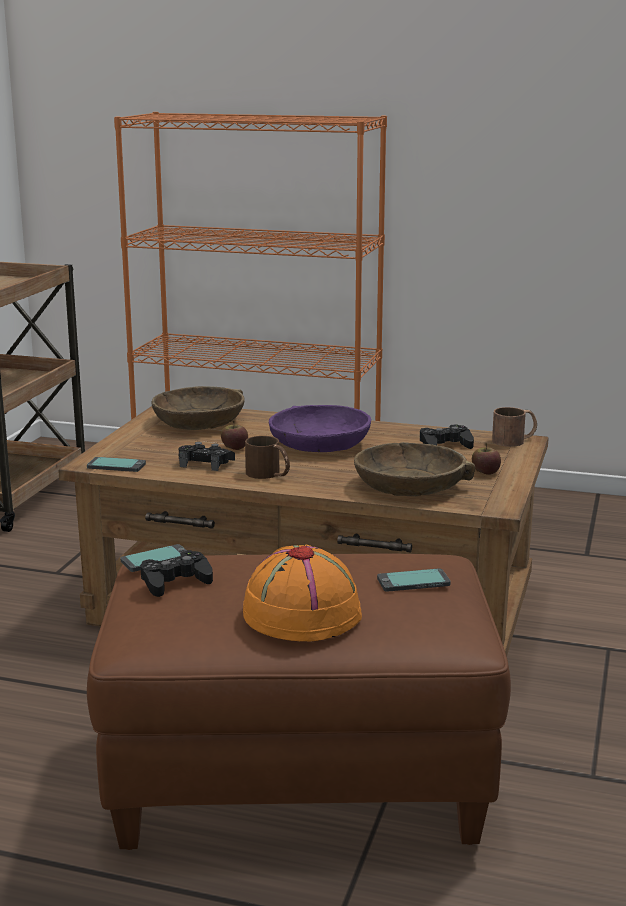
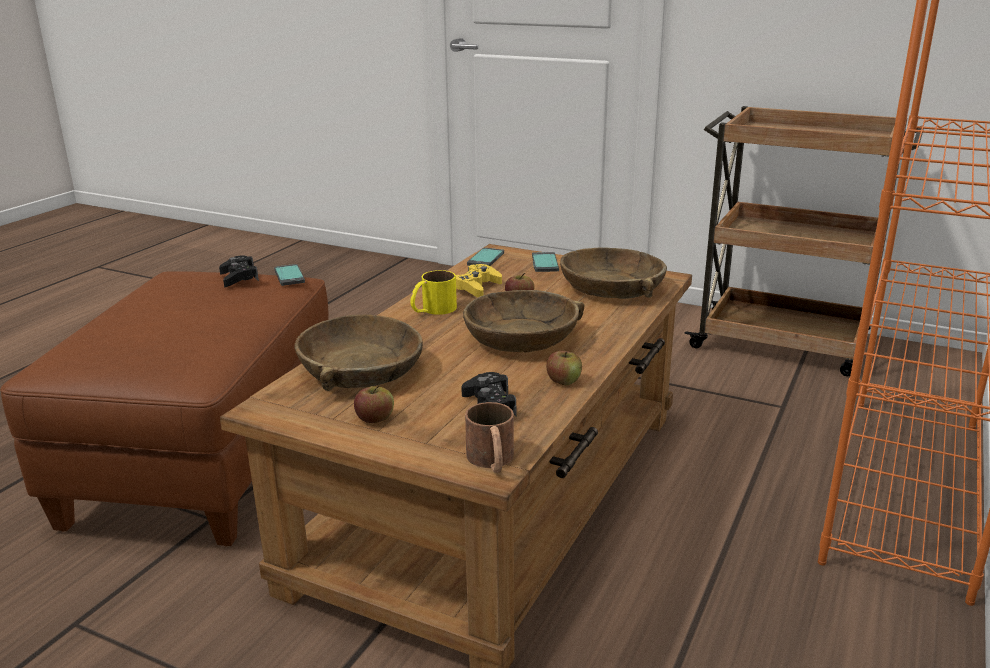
camera: 100 degrees right, 5 degrees up
black game controller [179,442,235,471] -> yellow game controller [456,264,502,297]
orange hat [243,545,362,641] -> none
brown mug [245,436,290,479] -> yellow mug [410,270,457,315]
purple bowl [269,405,371,452] -> brown bowl [463,290,584,352]
phone [377,568,451,592] -> phone moved to [532,252,559,272]
none -> apple [546,351,582,385]

